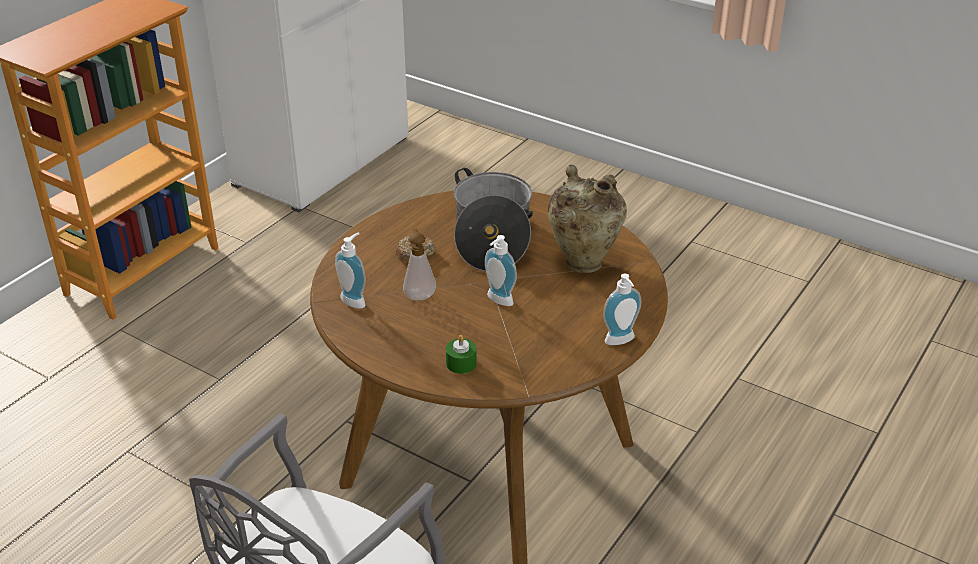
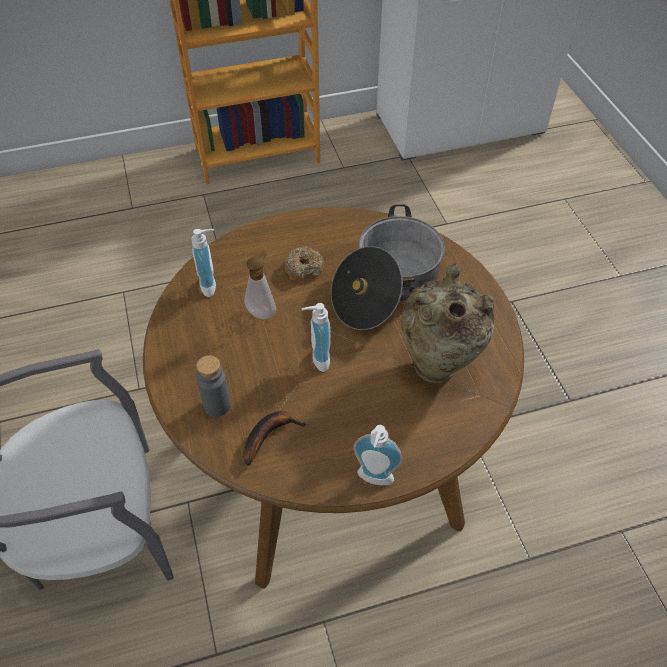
camera: 40 degrees right, 15 degrees up
green candle [446,335,477,374] -> grey bottle [196,355,231,417]
none -> banana [243,411,306,466]

